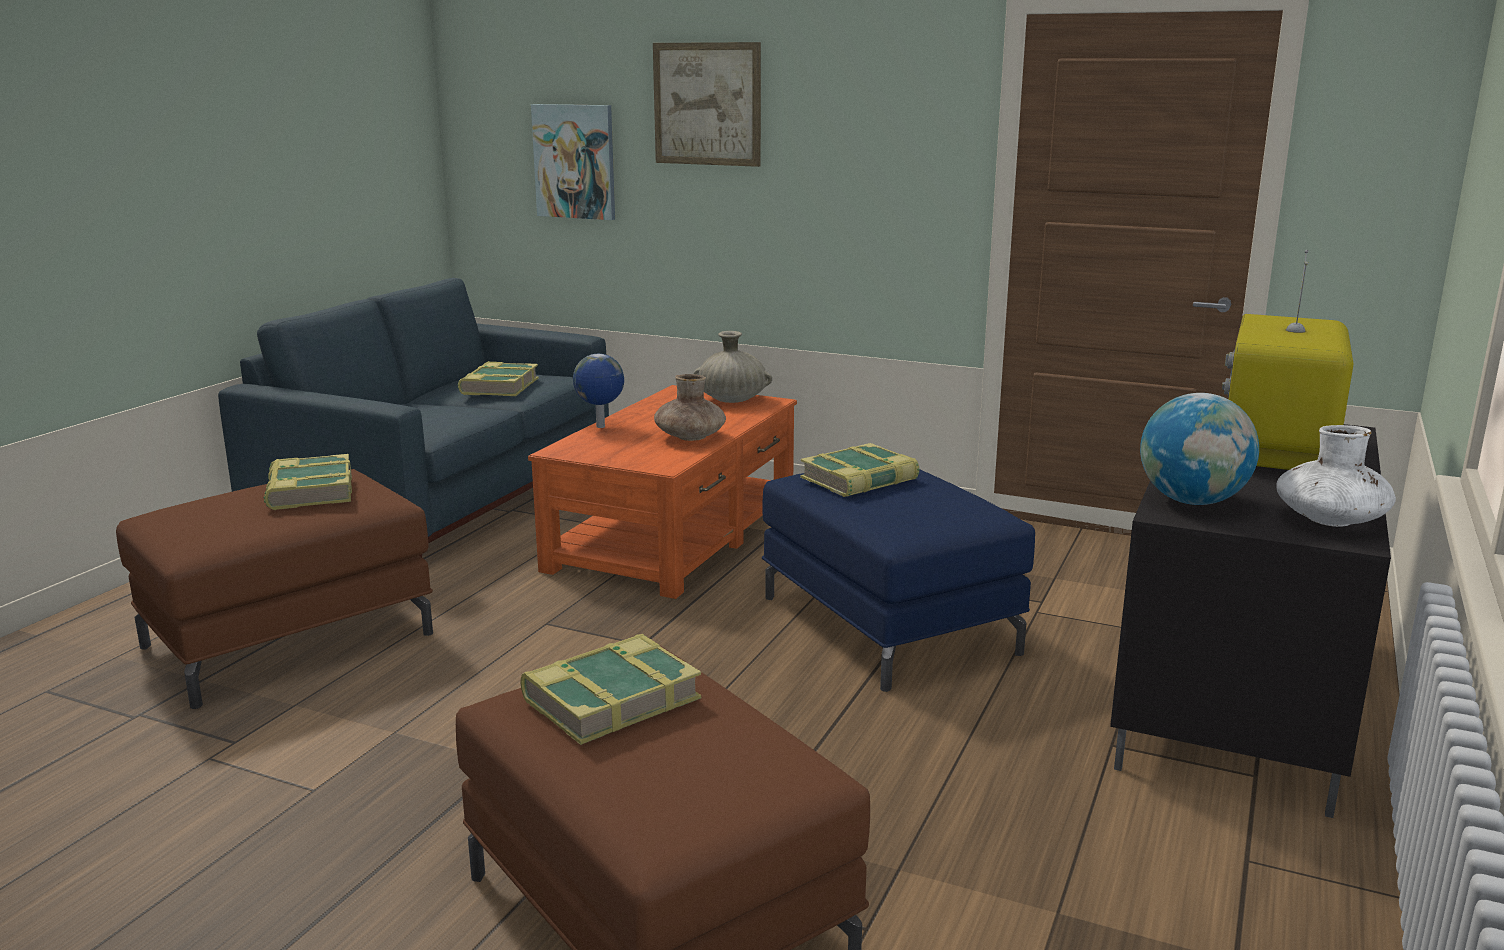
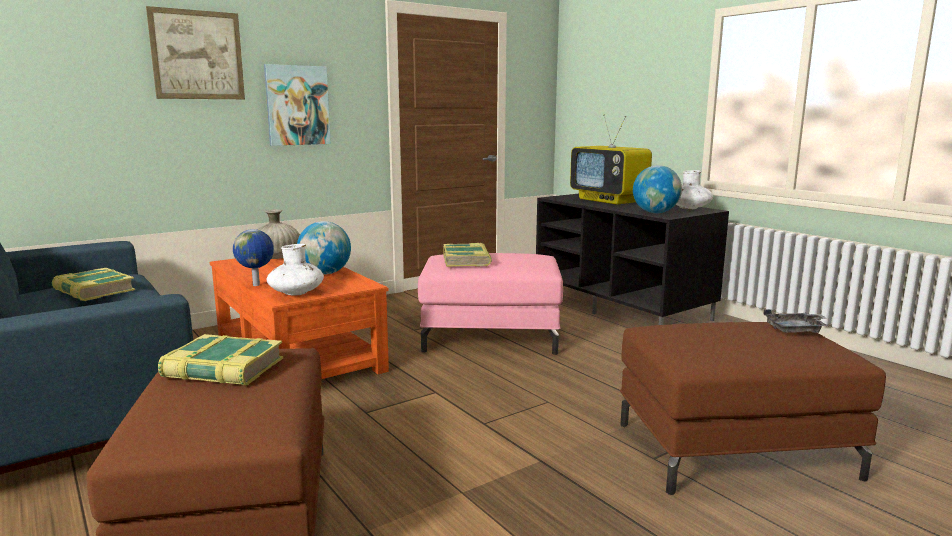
camera: 60 degrees left, 5 degrees down
book [521,634,701,745] -> none
picture [531,104,615,220] -> picture moved to [264,64,331,146]
brown vase [654,374,726,441] -> globe [297,221,351,275]
blue ottoman [762,469,1035,692] -> pink ottoman [418,253,563,355]
none -> white vase [267,244,324,296]
none -> grey tray [763,309,829,333]

